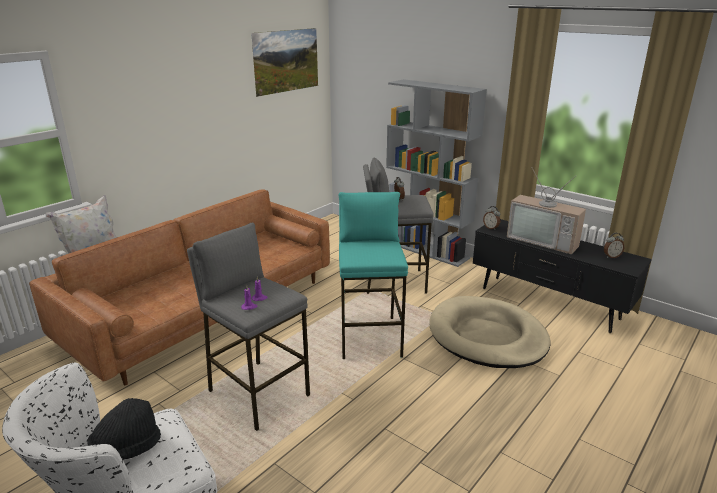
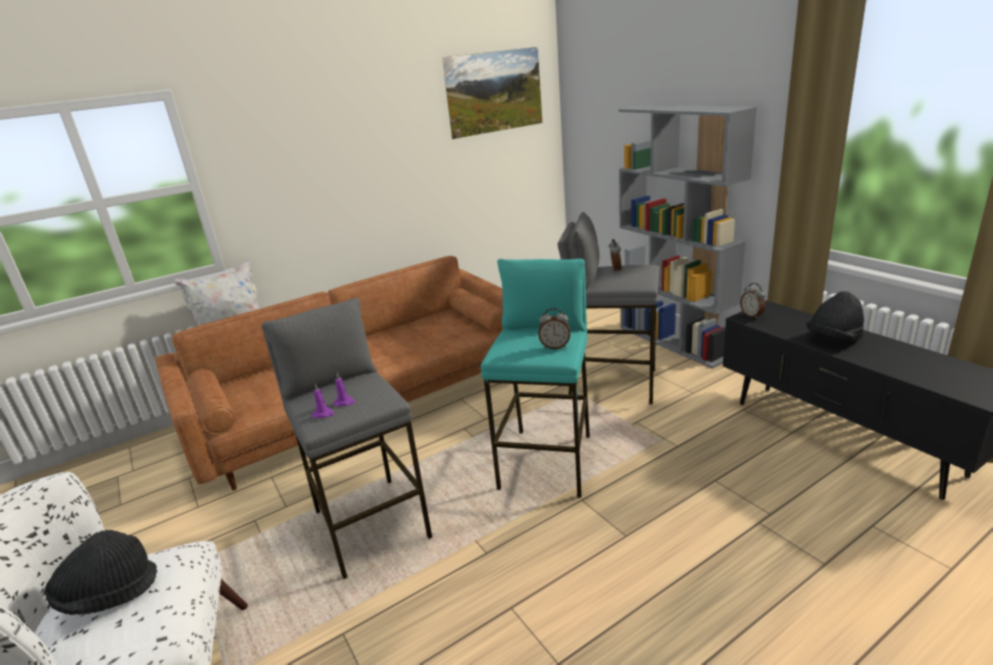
camera: 20 degrees right, 0 degrees up
beige dog bed [429,296,551,368] -> none
television [507,167,586,254] -> black hat [806,291,864,341]
alarm clock [604,233,625,258] -> alarm clock moved to [538,308,570,349]

